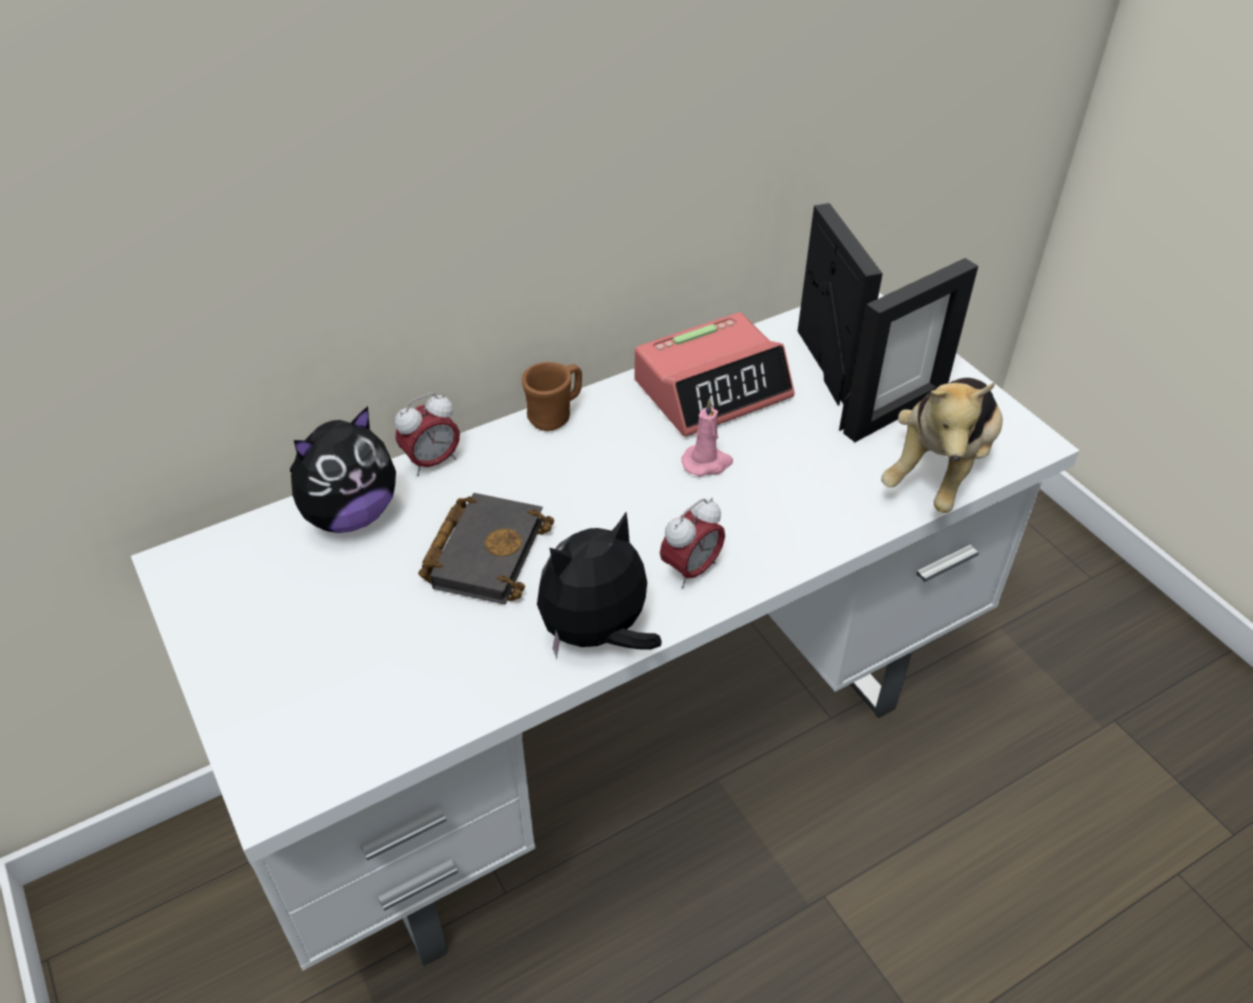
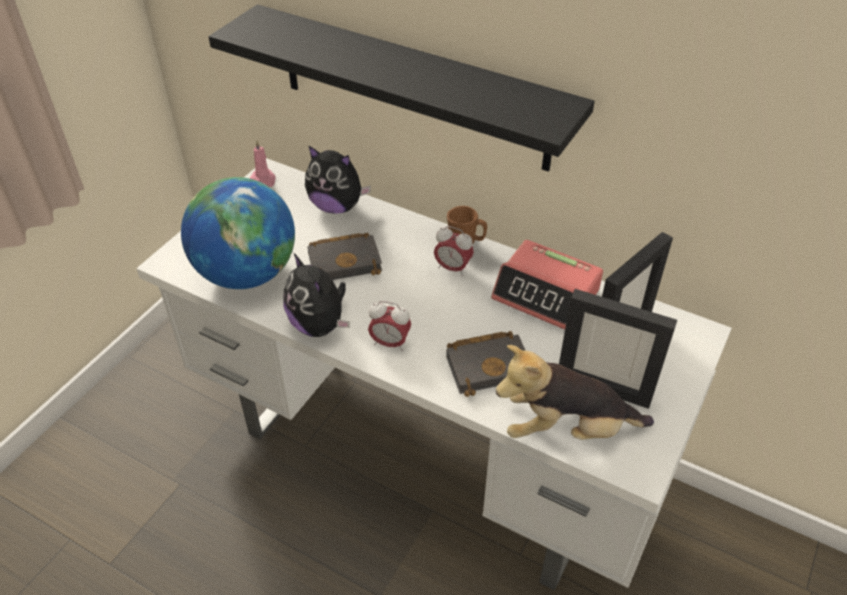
camera: 60 degrees right, 0 degrees up
alarm clock [395,393,460,476] -> alarm clock moved to [434,226,474,276]
plush toy [537,512,662,659] -> plush toy turned 150 degrees counterclockwise [283,253,350,337]
pink candle [681,399,733,476] -> pink candle moved to [250,140,276,187]
none -> globe [181,177,295,289]
none -> black shelf [209,4,595,172]
none -> black book [446,331,526,397]

